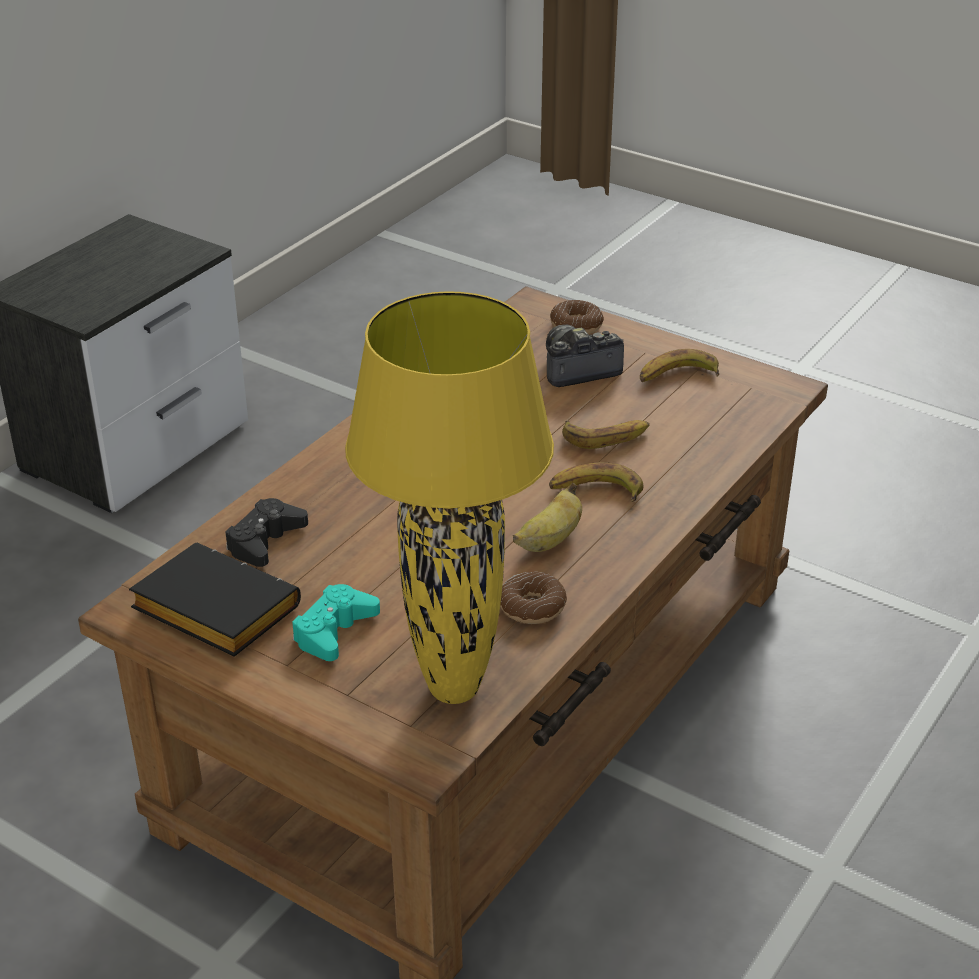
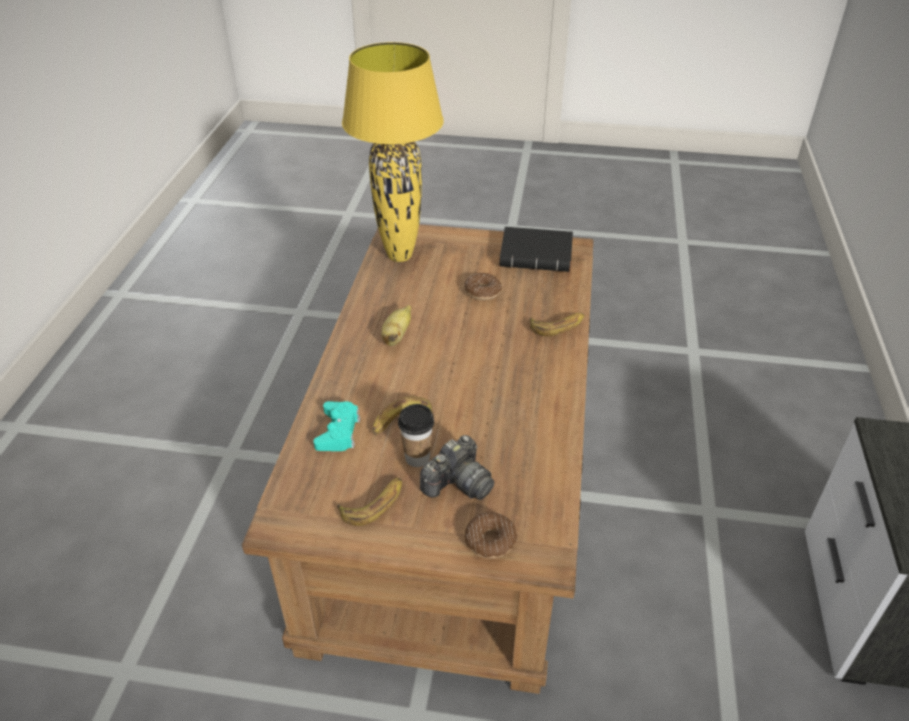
camera: 155 degrees right, 5 degrees up
black game controller [225,498,308,567] -> none
turquoise game controller [292,584,380,661] -> turquoise game controller moved to [313,401,360,451]
donut [500,572,567,624] -> donut moved to [464,273,502,300]
banana [549,462,643,502] -> banana moved to [530,313,584,336]
none -> cup [398,404,434,467]

